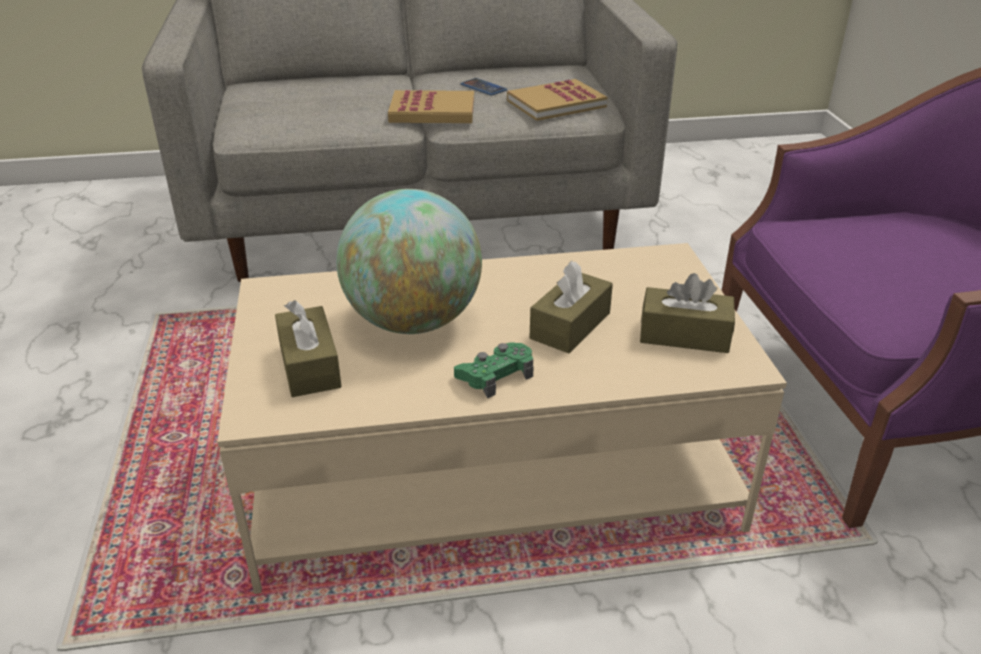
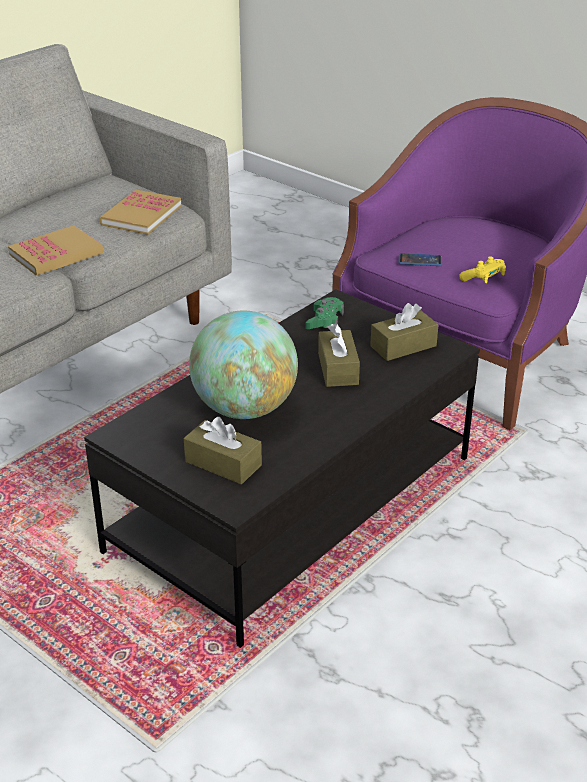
camera: 40 degrees left, 0 degrees up
beige coffee table [217,243,787,594] -> black coffee table [84,289,480,648]
green game controller [454,342,534,398] -> green game controller moved to [306,297,344,329]
phone [460,78,507,96] -> phone moved to [398,253,442,266]
none -> yellow game controller [459,256,506,284]

